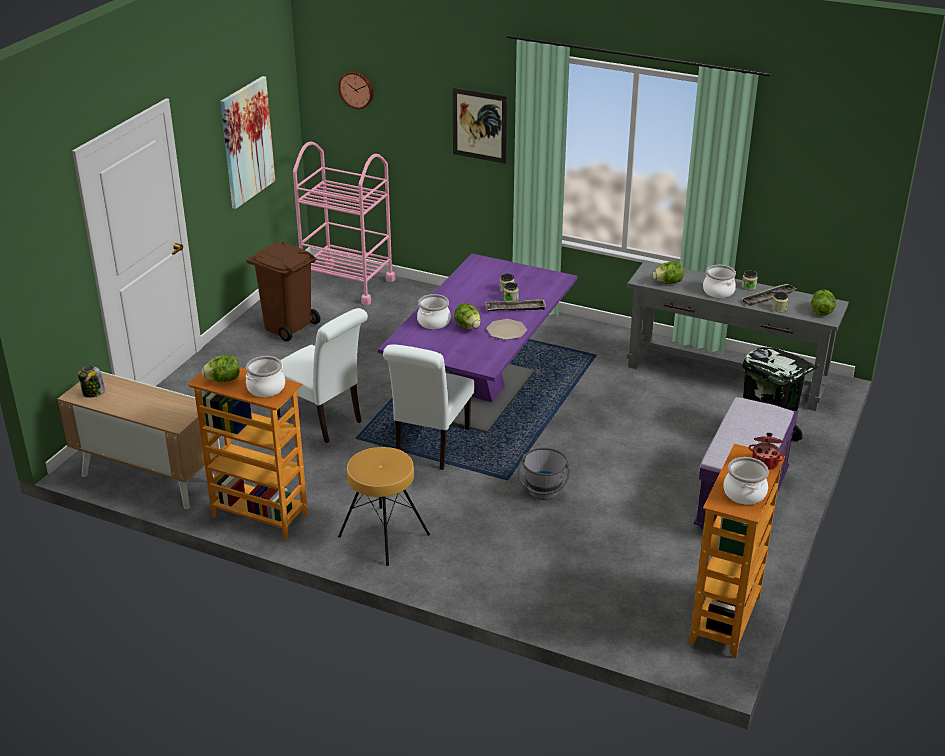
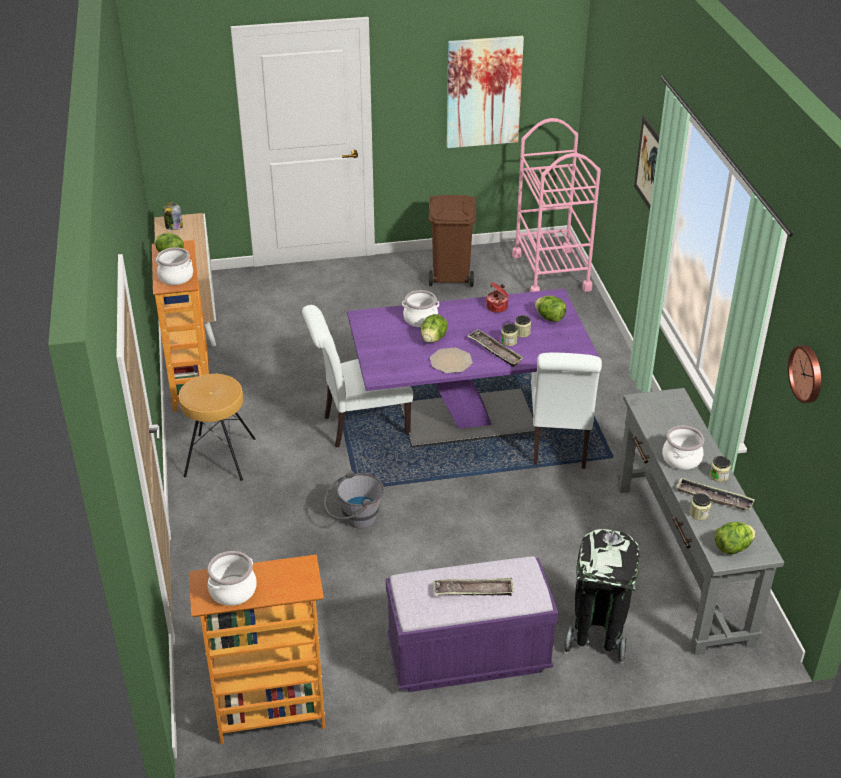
camera: 55 degrees right, 5 degrees up
white chair [277,308,368,443] -> white chair moved to [531,352,602,469]
wall clock [338,71,374,109] -> wall clock moved to [788,345,821,403]
lettuce [653,261,684,284] -> lettuce moved to [535,296,567,322]
cooking pot [749,433,785,470] -> cooking pot moved to [486,282,509,313]
none -> tray [434,578,514,596]

